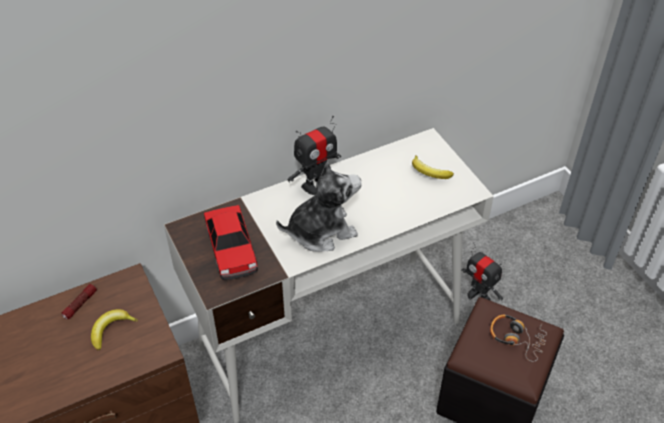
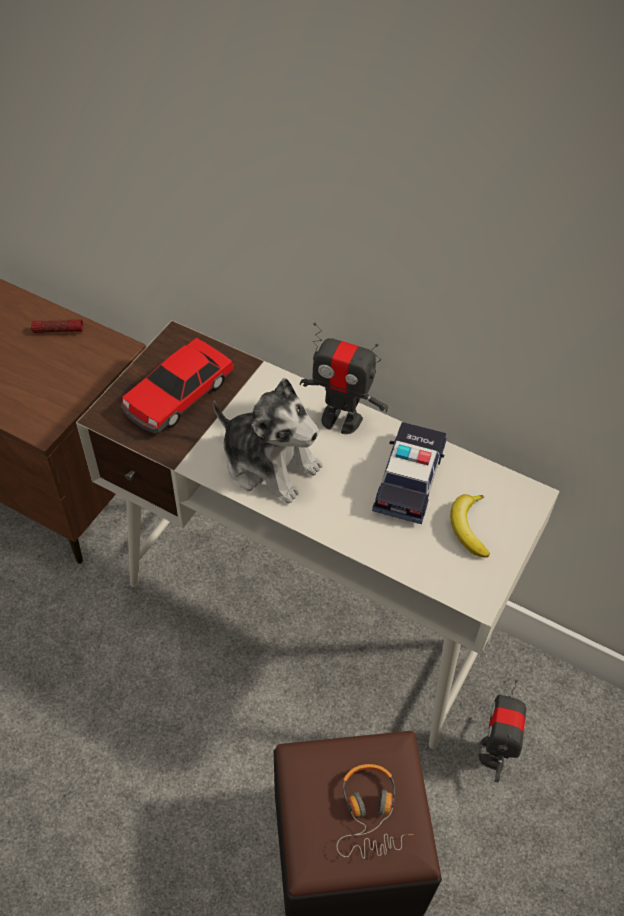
camera: 55 degrees right, 5 degrees up
banana [91,309,138,350] -> none
none -> toy car [372,422,447,524]

